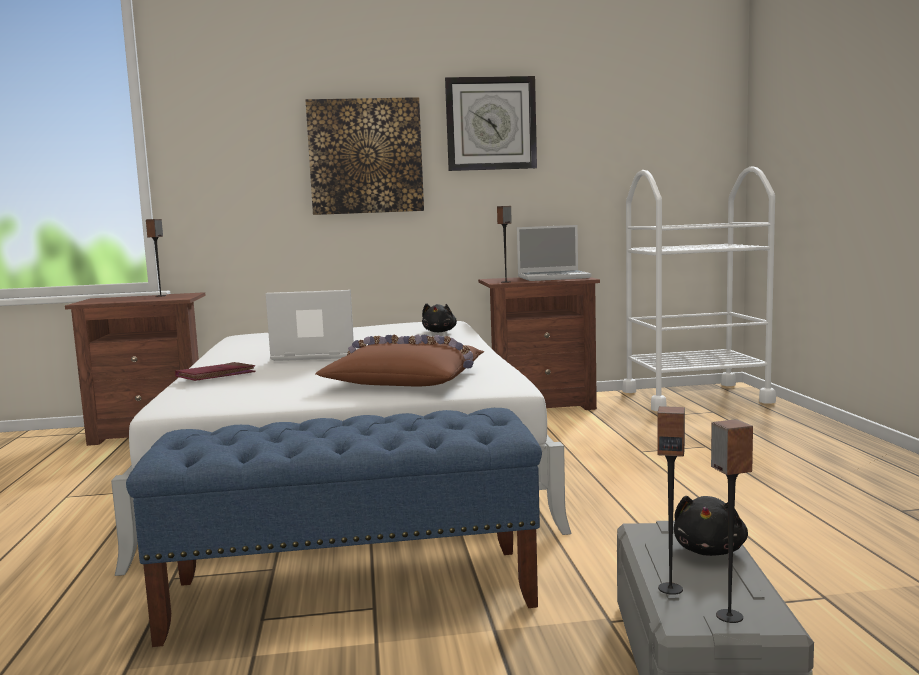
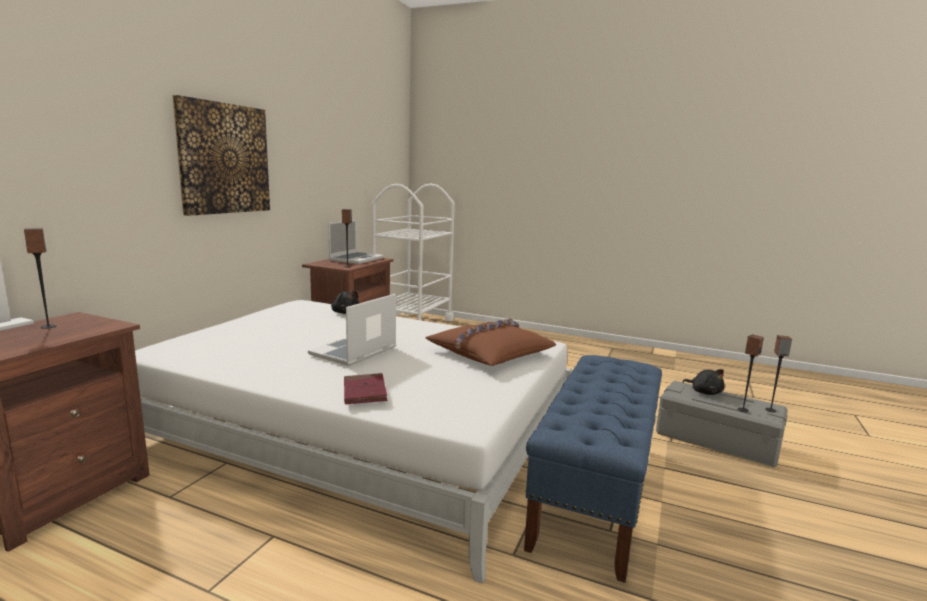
camera: 60 degrees left, 5 degrees up
wall clock [445,76,537,171] -> none

